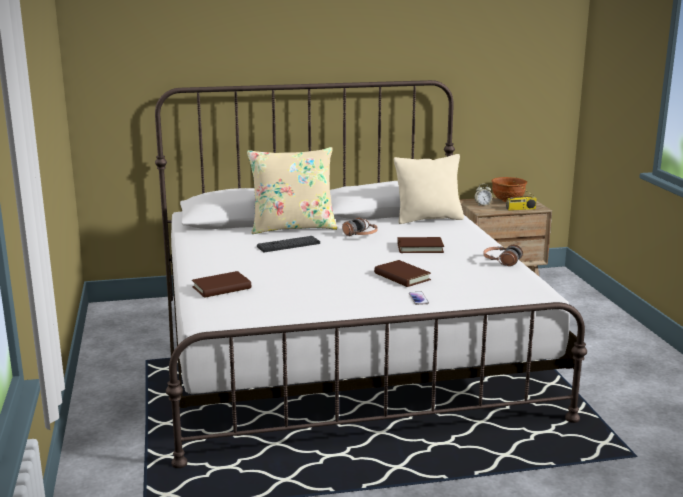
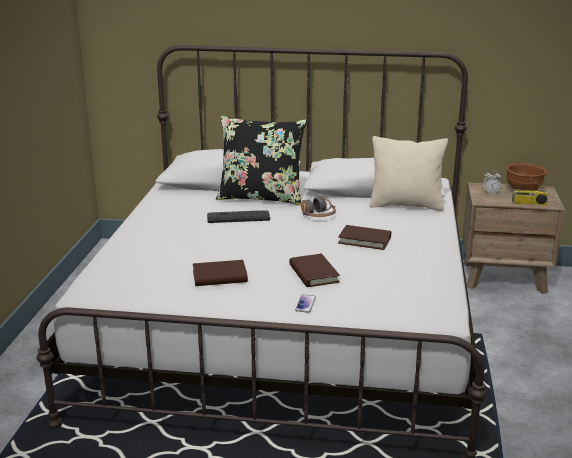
camera: 20 degrees right, 5 degrees up
brown book [192,271,251,298] -> brown book moved to [193,260,248,286]
beige pillow [247,147,337,234] -> black pillow [216,116,307,206]
headphones [483,245,523,266] -> none

